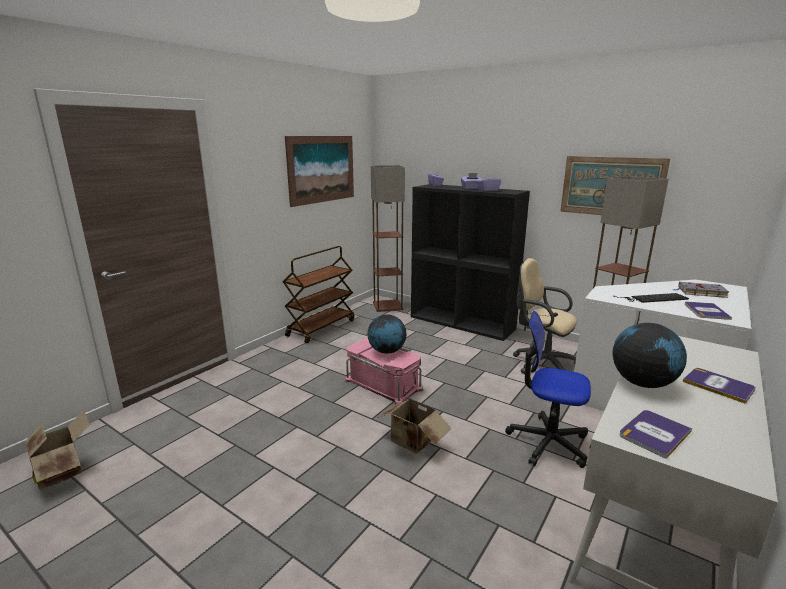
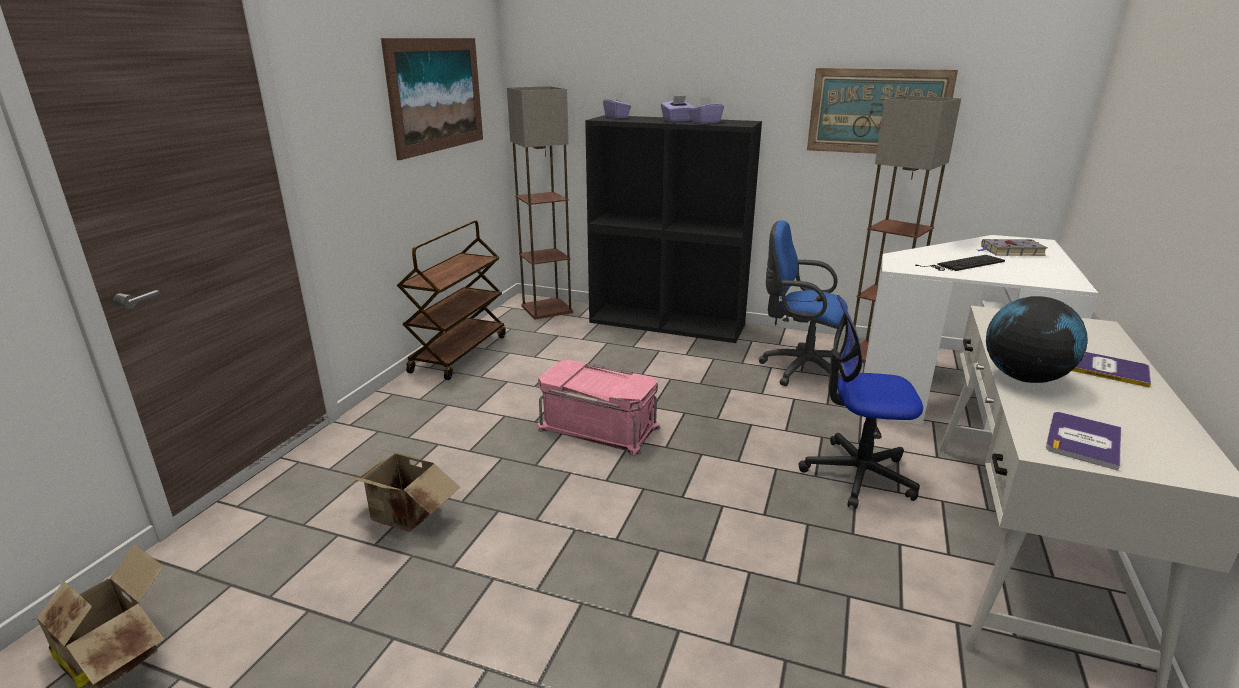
camera: 15 degrees left, 5 degrees up
globe [367,314,407,354] -> none
cardboard box [378,396,451,454] -> cardboard box moved to [344,449,460,532]
beige office chair [513,258,577,374] -> blue office chair [759,220,848,386]
book [684,302,732,320] -> none

